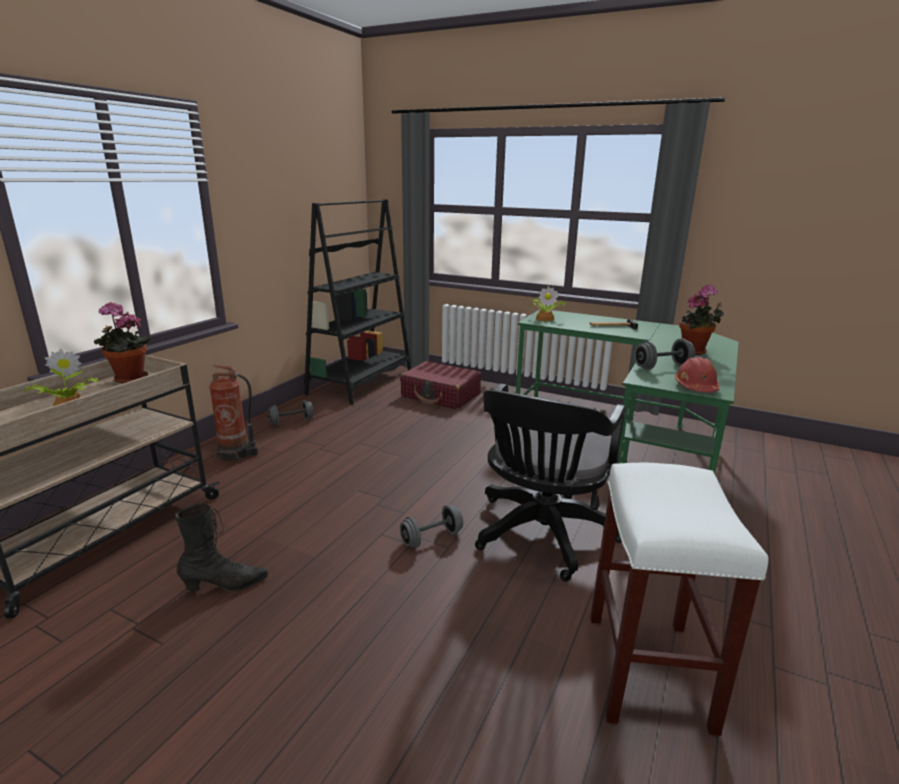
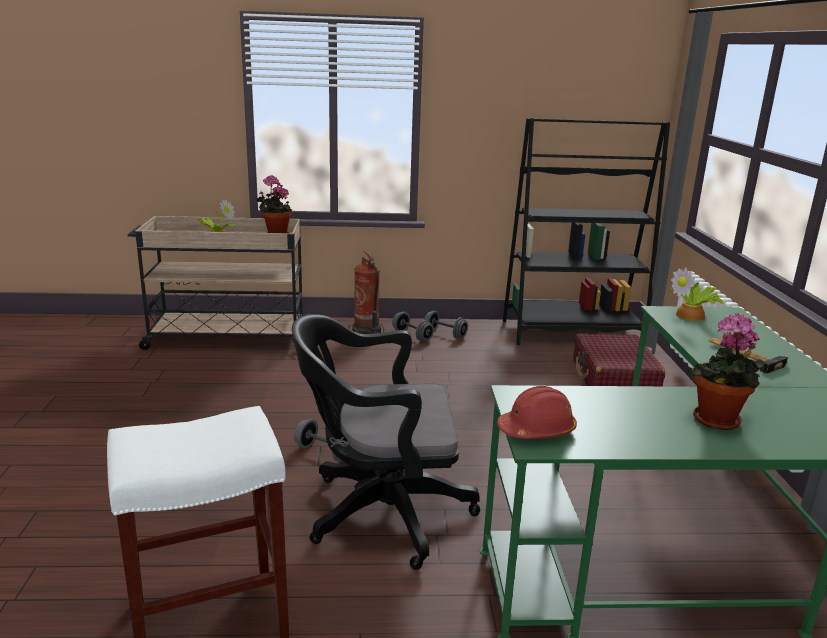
camera: 60 degrees right, 0 degrees up
black boot [175,503,268,592] -> none
grey dumbbell [634,339,695,370] -> grey dumbbell moved to [392,312,434,341]

